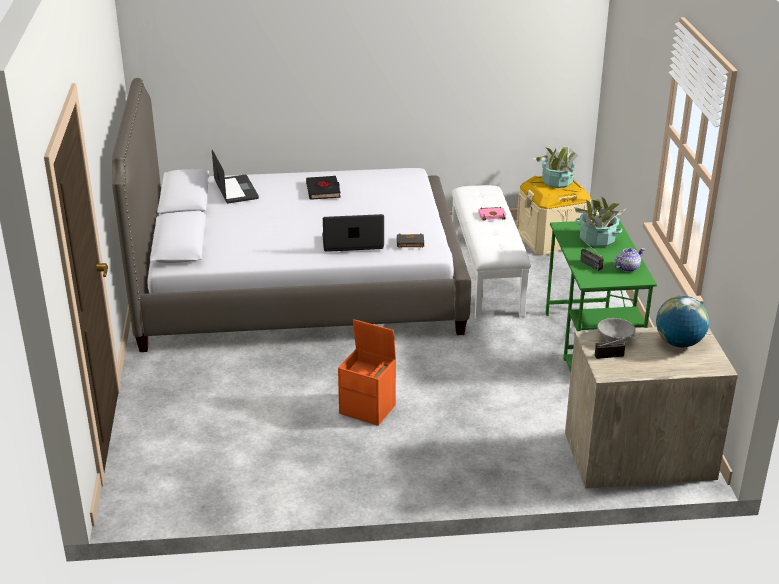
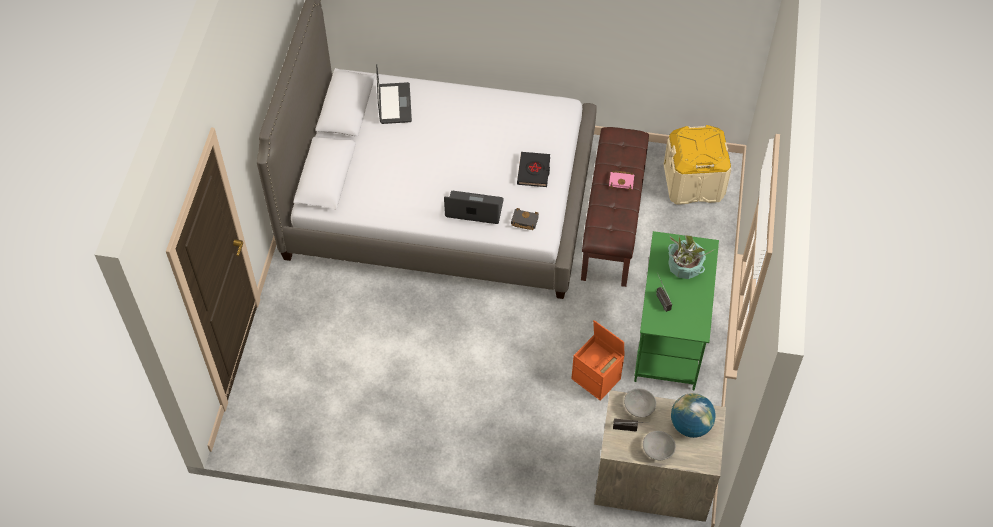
camera: 15 degrees right, 25 degrees up
black book [306,176,341,200] -> black book moved to [517,152,550,187]
orange storage box [338,319,396,426] -> orange storage box moved to [571,320,624,401]
white bench [451,185,531,319] -> brown bench [581,127,649,287]
potted plant [533,143,578,188] -> none
teapot [614,248,645,272] -> none
none -> grey bowl [643,431,676,460]

